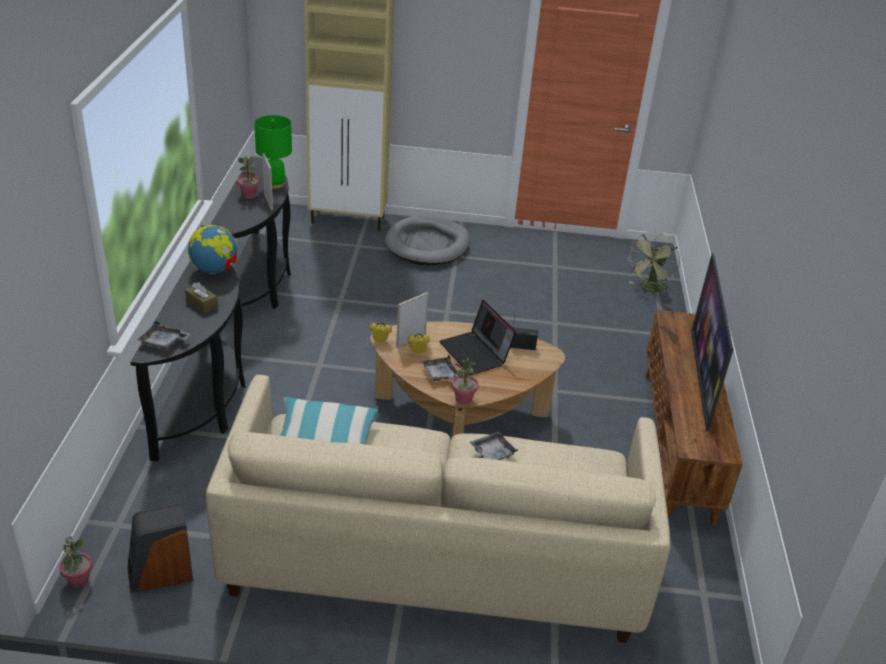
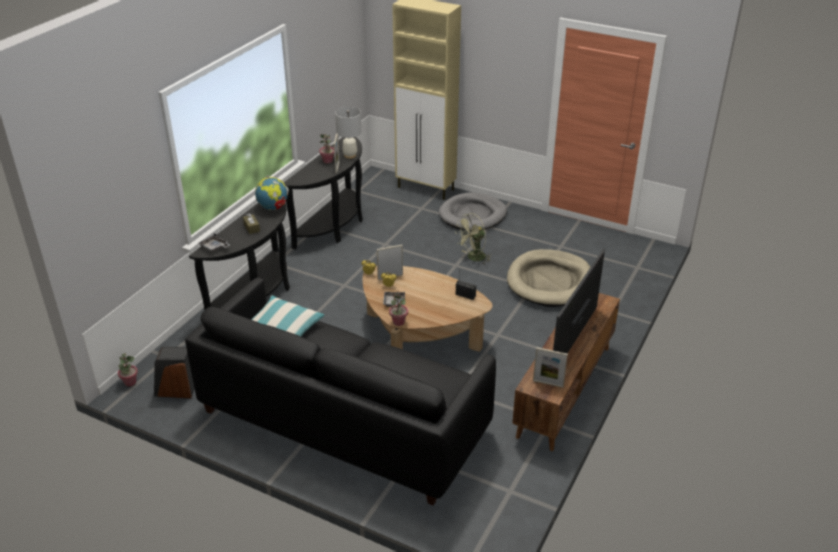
camera: 25 degrees right, 0 degrees up
beige sofa [206,375,670,643] -> black sofa [185,278,496,505]
green table lamp [254,115,292,189] -> white table lamp [335,107,362,159]
laptop [439,300,516,375] -> none
grey tray [470,431,518,460] -> none
green fan [629,232,680,295] -> green fan moved to [455,213,492,264]
none -> beige dog bed [507,249,590,307]
none -> picture frame [533,347,568,388]

